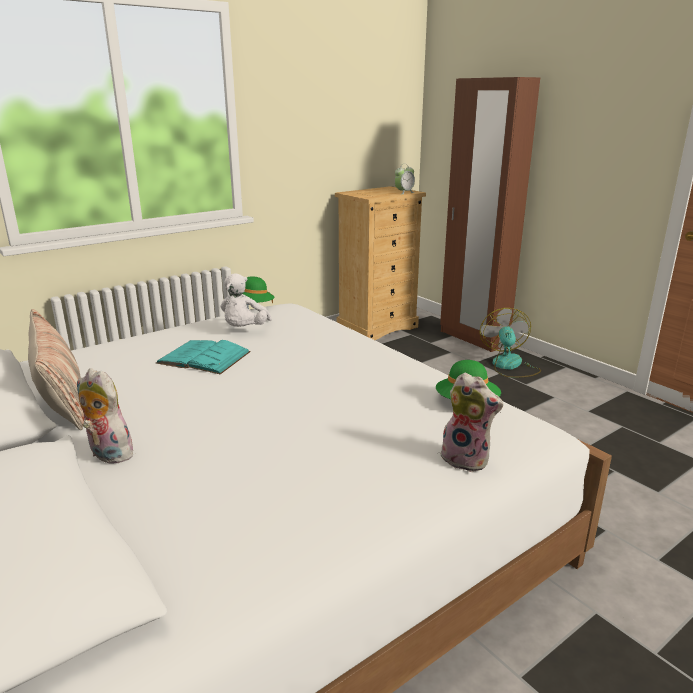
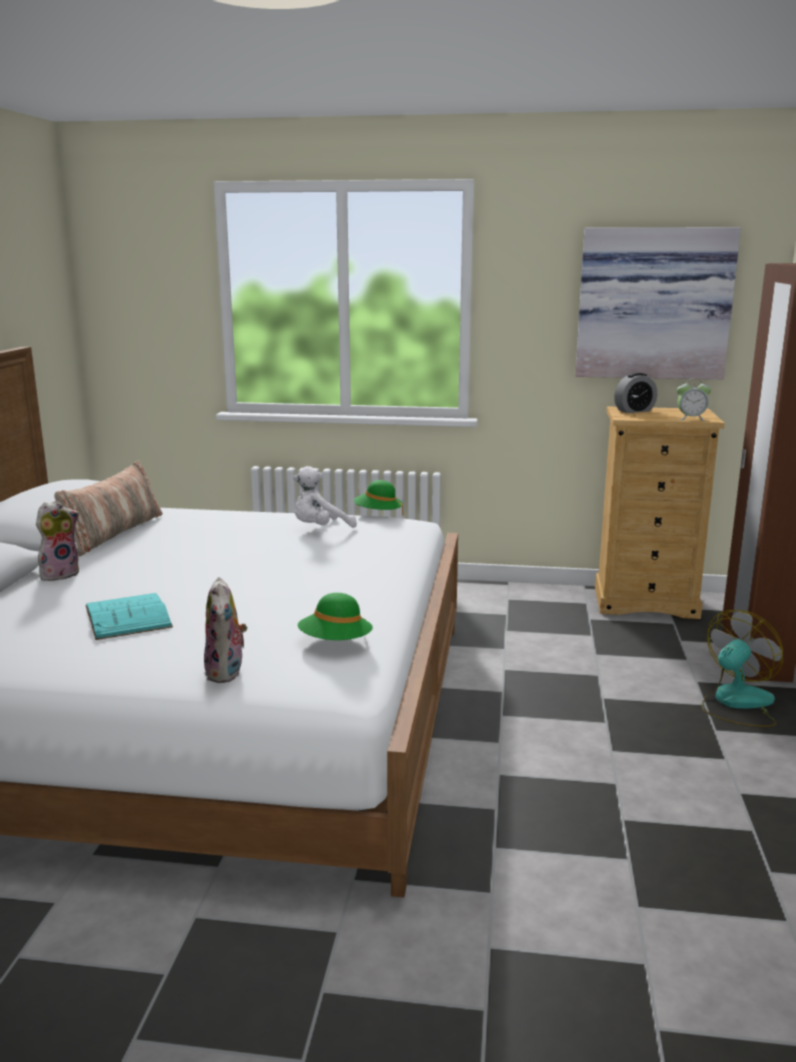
camera: 45 degrees right, 5 degrees down
plush toy [77,368,137,464] -> plush toy turned 60 degrees clockwise [36,500,79,582]
turquoise book [156,340,251,375] -> turquoise book moved to [85,593,173,640]
none -> picture [575,227,741,380]
none -> alarm clock [614,373,657,413]

